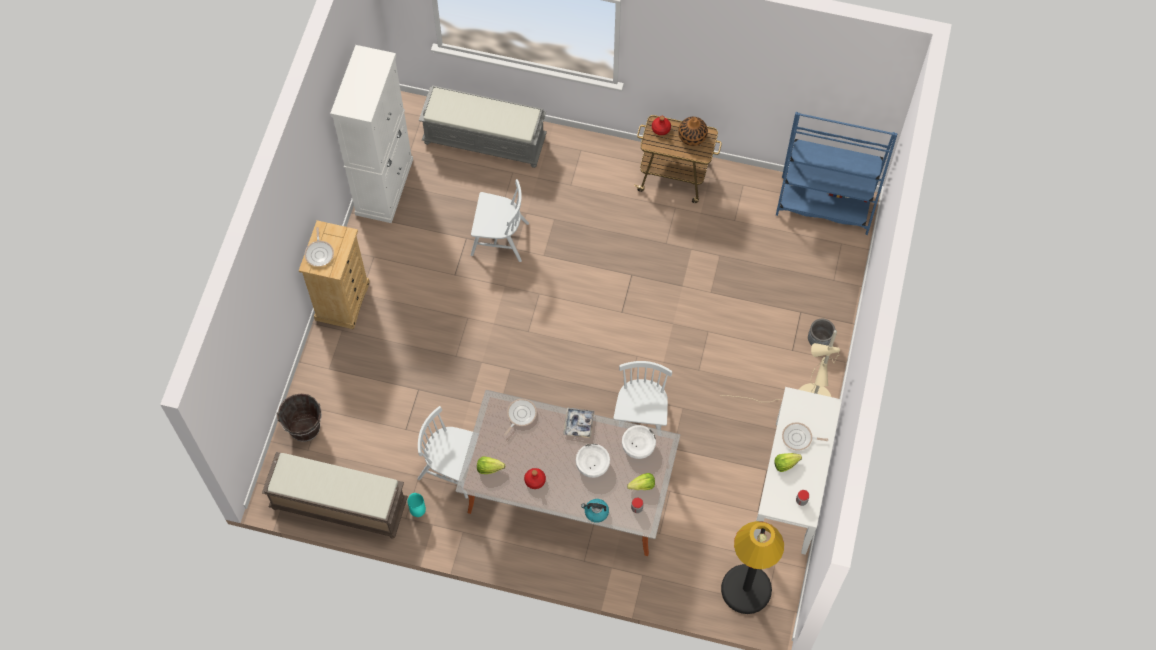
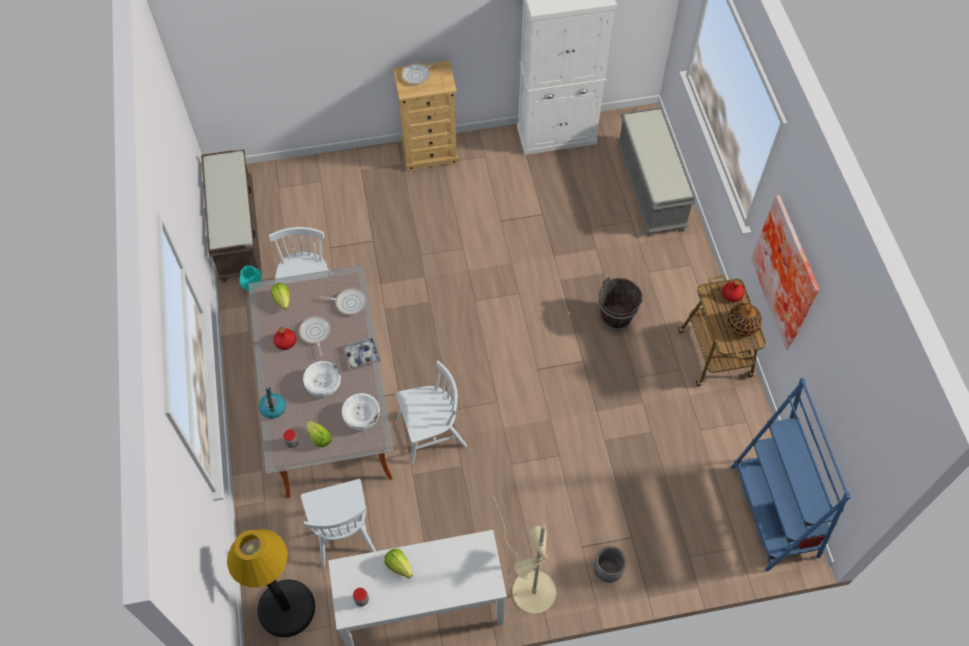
camera: 65 degrees right, 5 degrees down
brown bucket [276,394,322,442] -> brown bucket moved to [598,277,643,330]
white chair [471,179,529,262] -> white chair moved to [301,479,376,567]
frying pan [782,422,828,451] -> frying pan moved to [299,316,331,357]
none -> picture [751,195,820,349]

